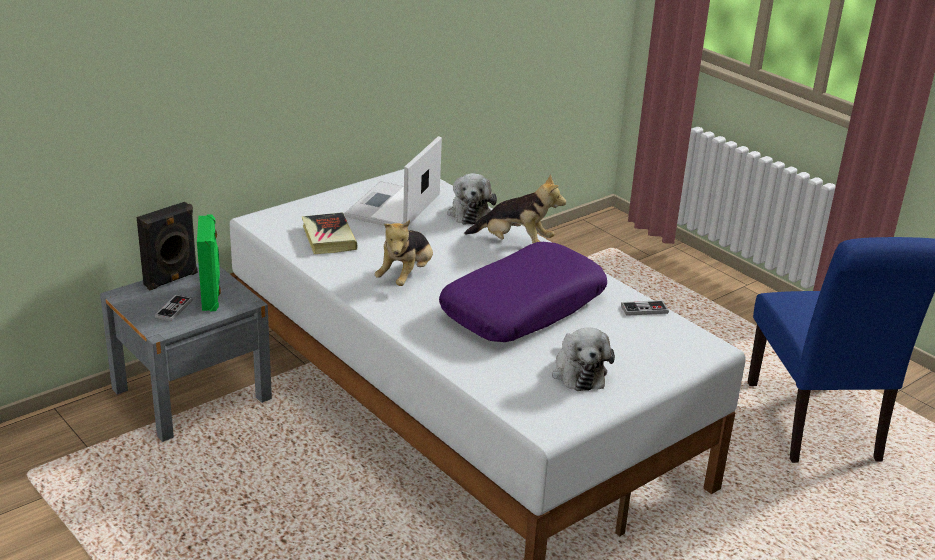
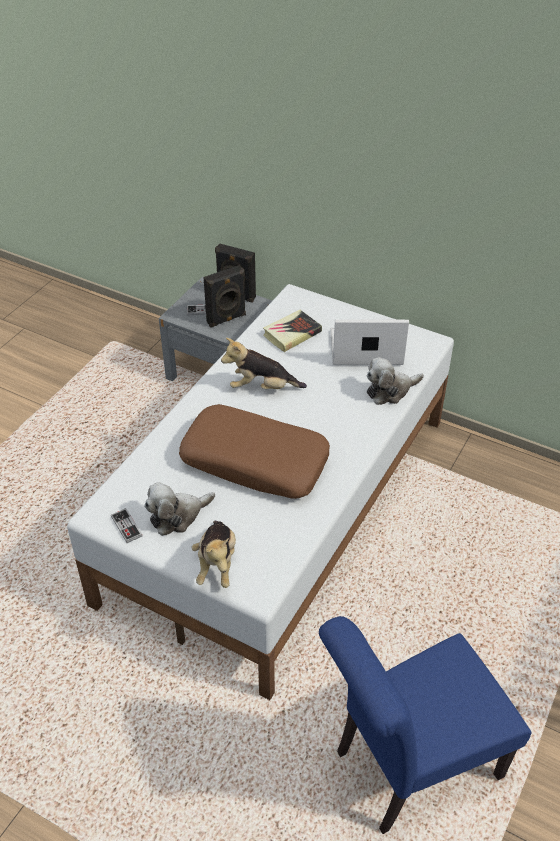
camera: 70 degrees right, 15 degrees up
green speaker [197,214,221,311] -> black speaker [203,265,246,328]
purple pillow [439,242,607,342] -> brown pillow [179,404,330,499]
plush toy [464,174,566,243] -> plush toy moved to [192,521,236,588]
game controller [621,300,669,316] -> game controller moved to [111,508,143,543]

